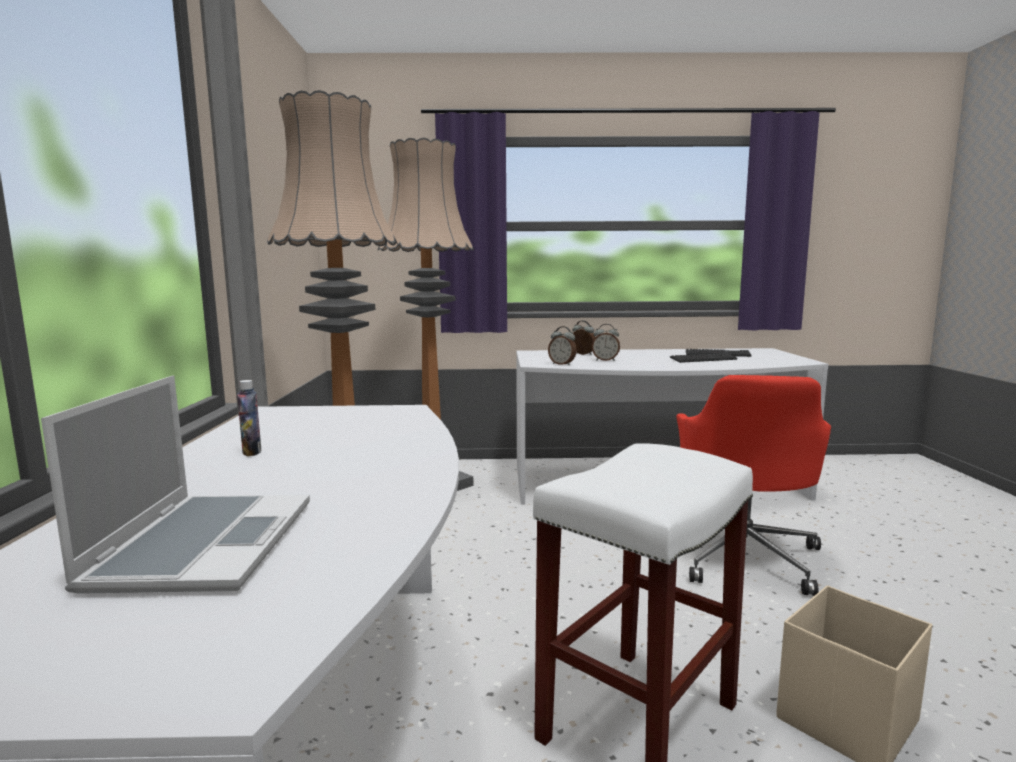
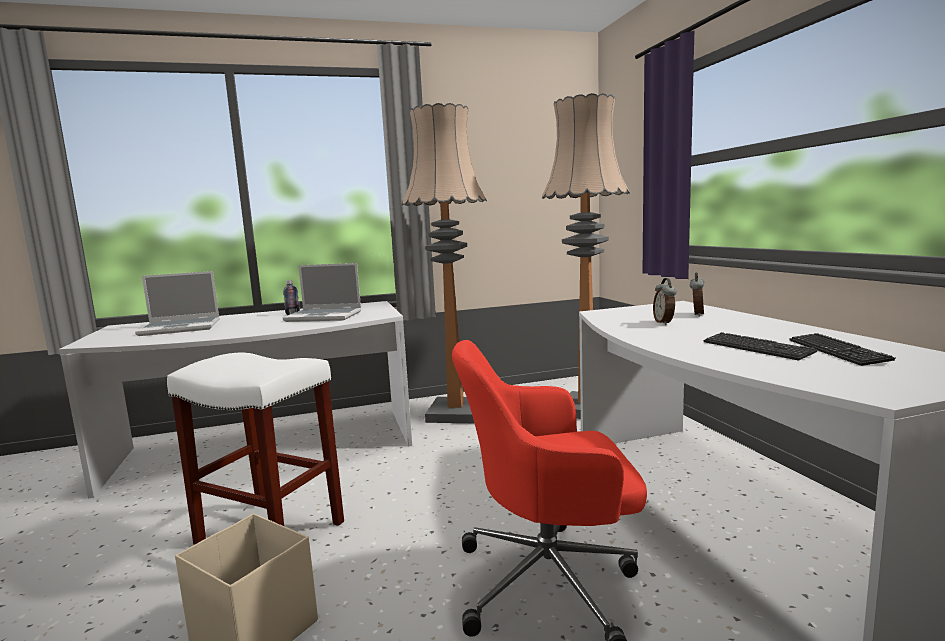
camera: 75 degrees right, 0 degrees up
alarm clock [548,326,577,365] -> none
none -> laptop [283,263,361,322]

